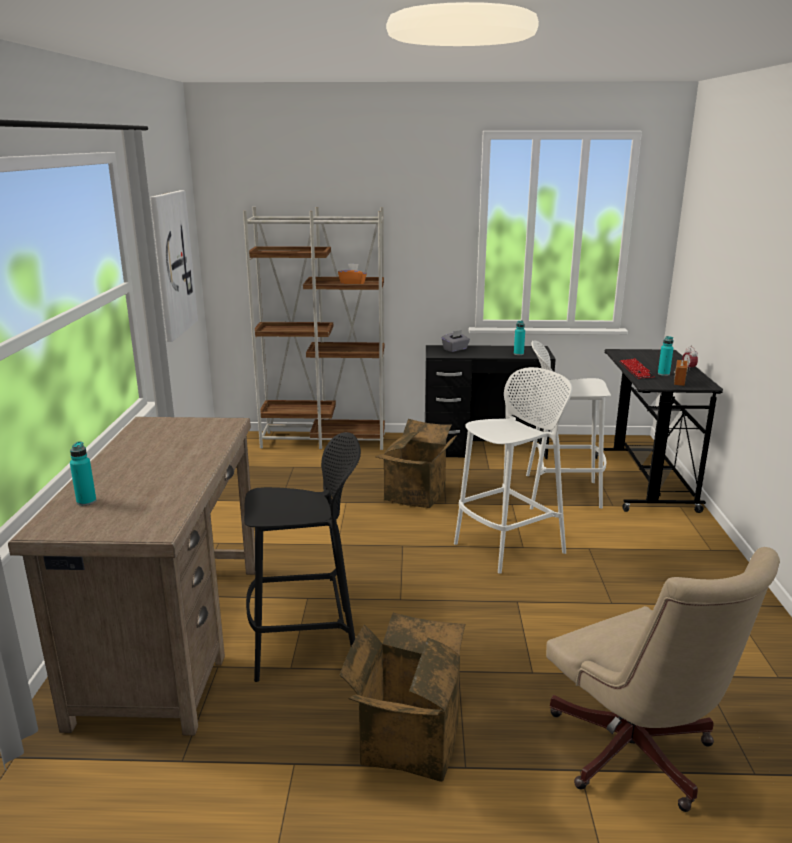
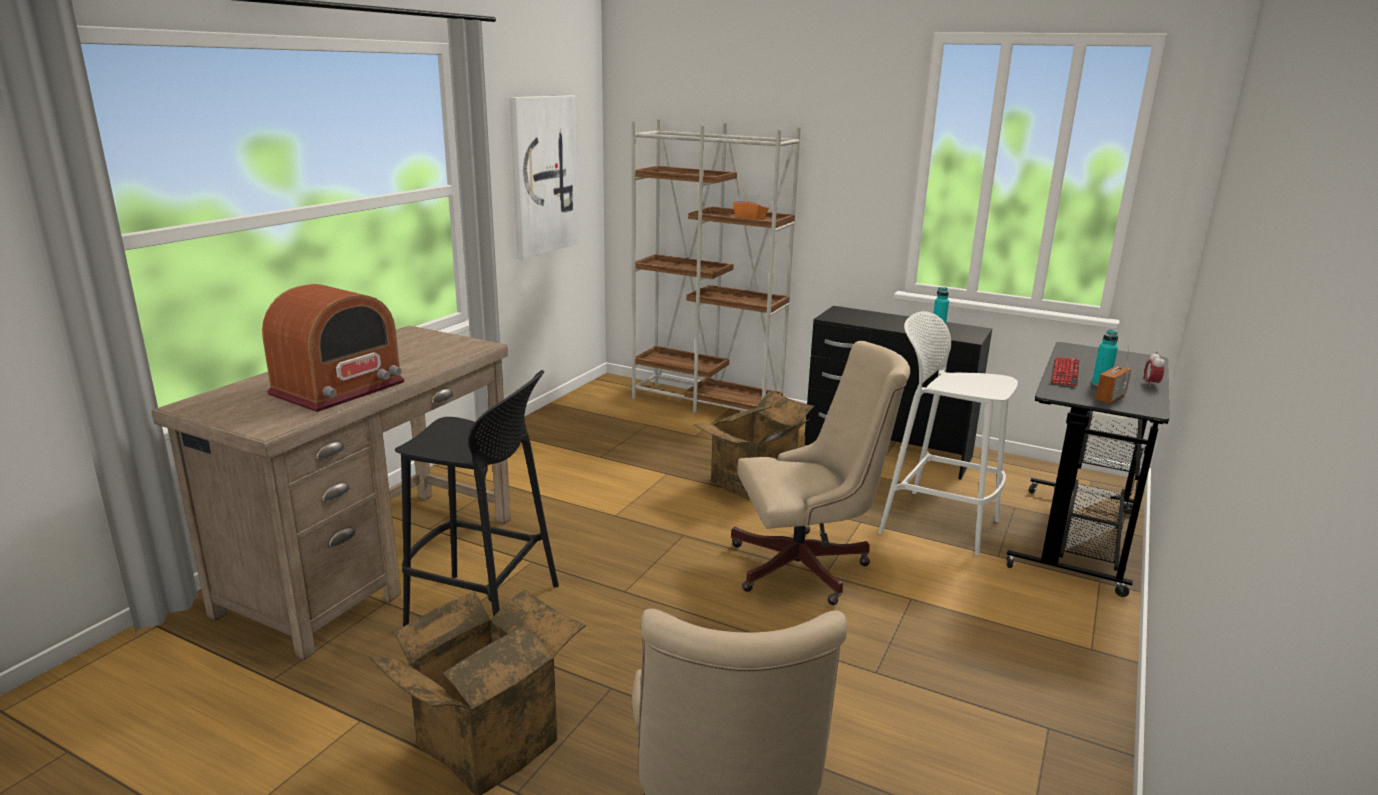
camera: 25 degrees right, 0 degrees up
turquoise bottle [70,442,96,506] -> none
grey tissue box [442,330,470,352] -> none
white stool [454,367,573,574] -> beige office chair [731,341,911,605]
none -> radio [262,284,405,412]

